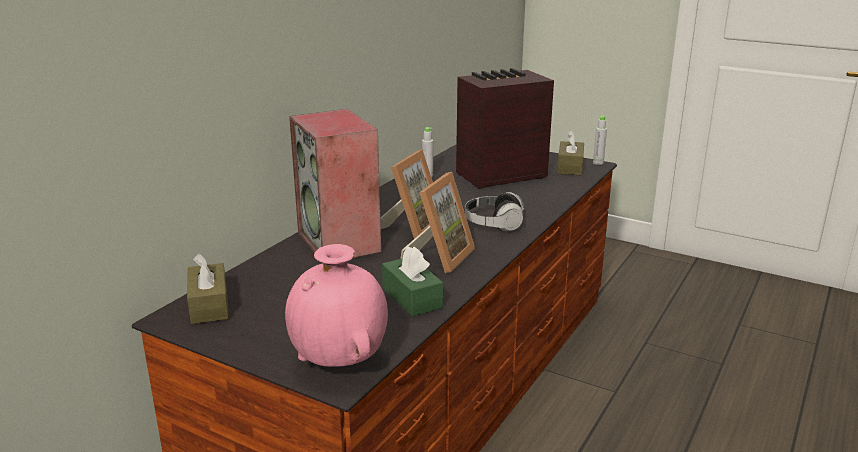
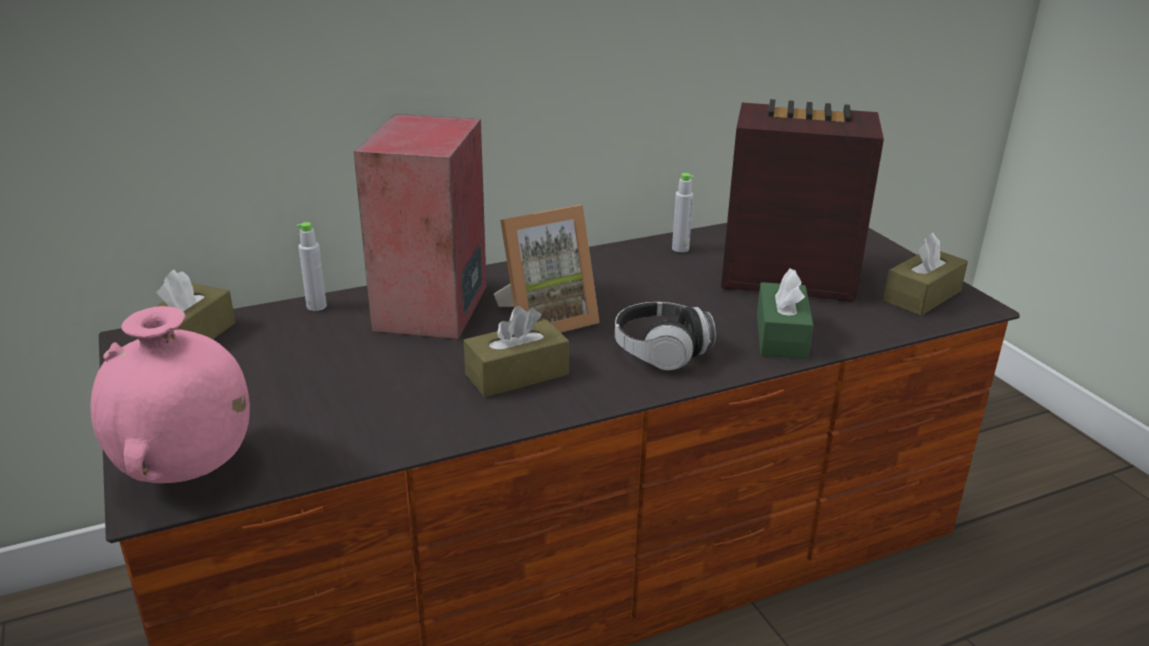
camera: 35 degrees right, 5 degrees up
green tissue box [382,246,443,316] -> green tissue box moved to [757,268,813,359]
picture frame [400,172,475,273] -> brown tissue box [464,306,569,397]
grey bottle [593,116,607,165] -> grey bottle moved to [297,222,327,311]

